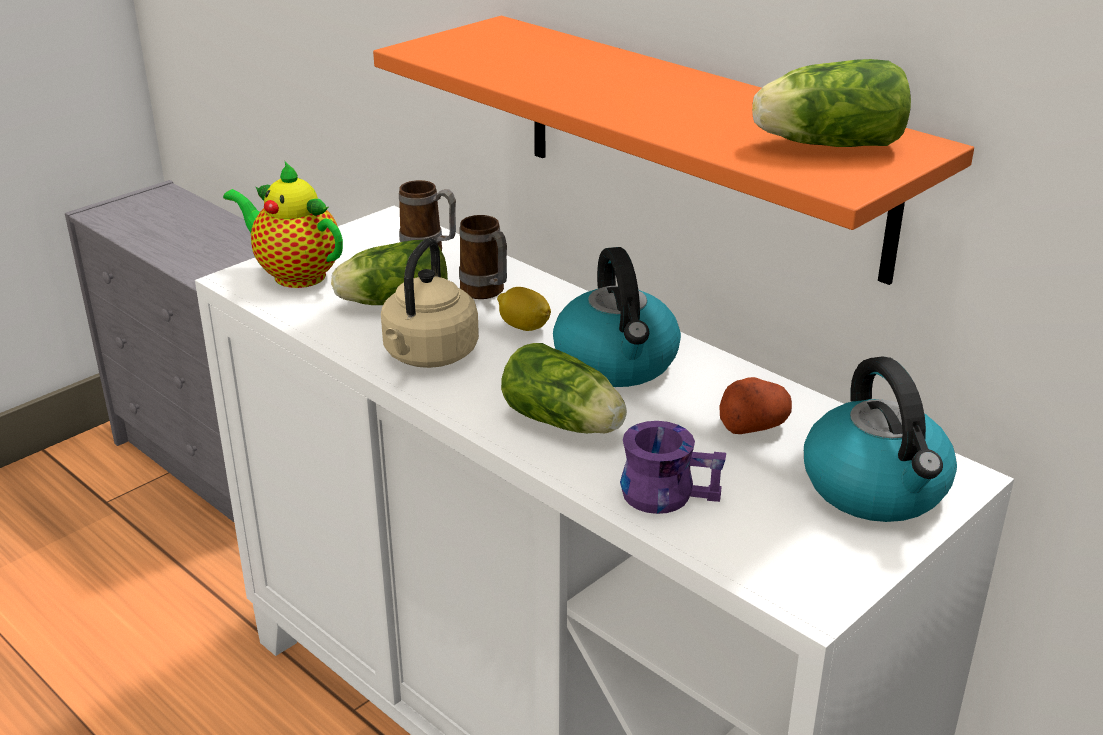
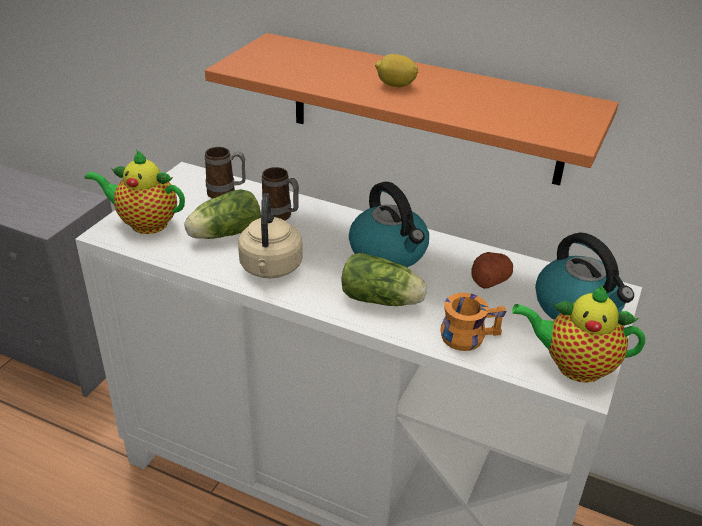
camera: 20 degrees left, 5 degrees up
lemon [497,287,551,331] -> lemon moved to [375,54,418,87]
purple mug [620,421,726,514] -> orange mug [440,293,506,351]
lettuce [752,59,911,147] -> none
none -> teapot [512,284,645,383]

